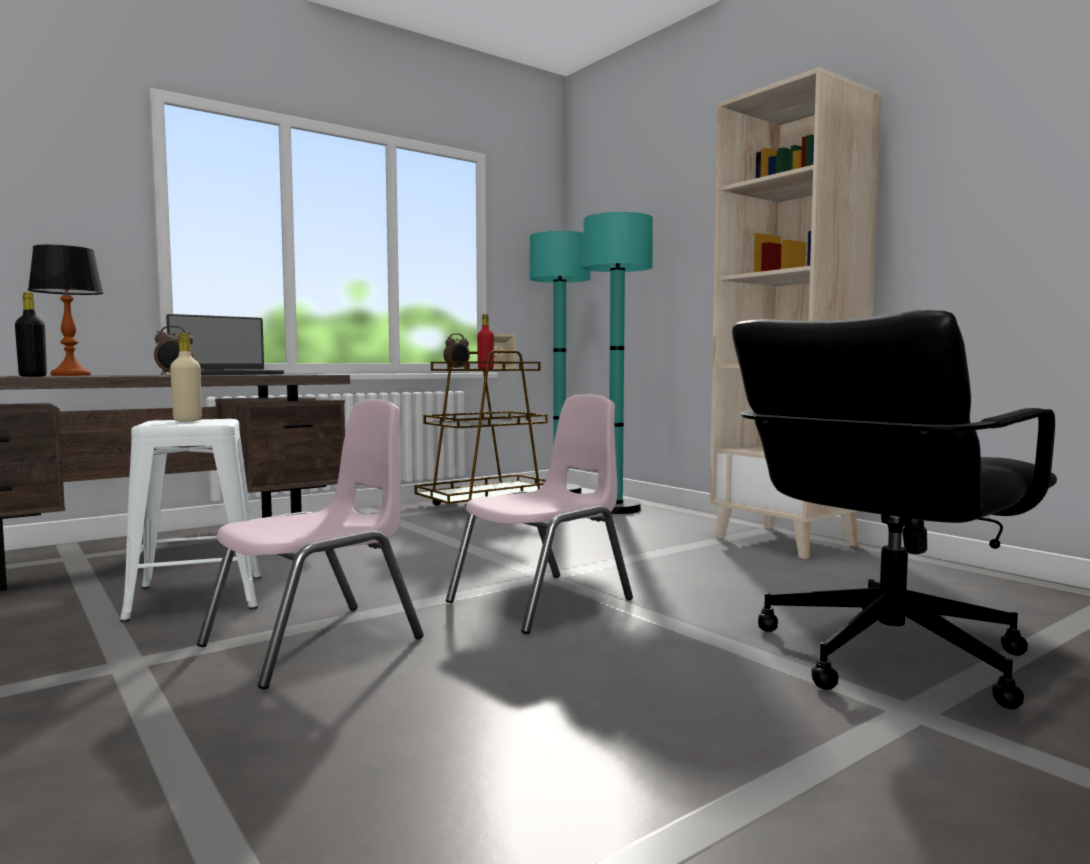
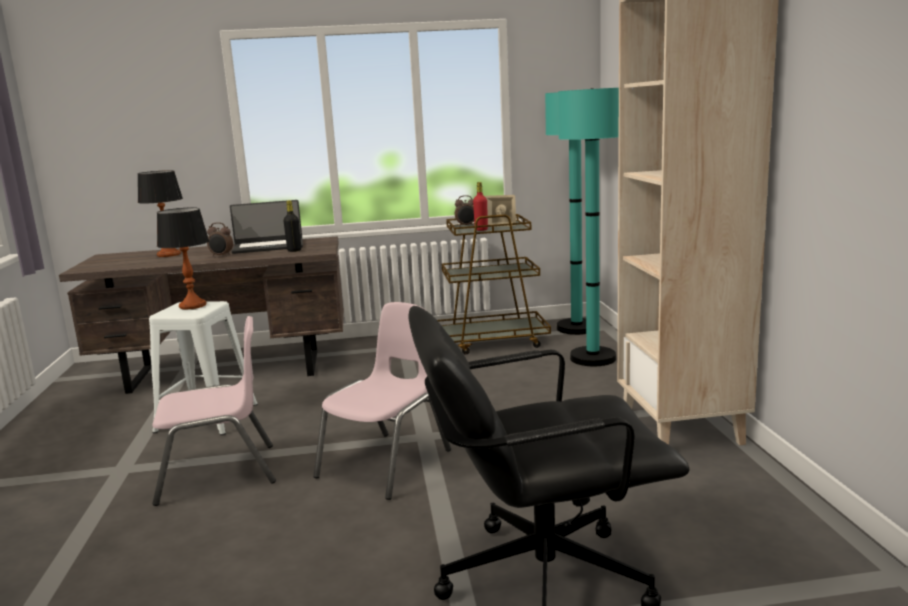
camera: 30 degrees right, 10 degrees up
black bottle [15,292,47,377] -> black bottle moved to [283,200,301,252]
beige bottle [170,333,202,421] -> table lamp [157,207,210,309]
pink chair [446,394,633,634] -> pink chair turned 45 degrees counterclockwise [313,302,451,500]

